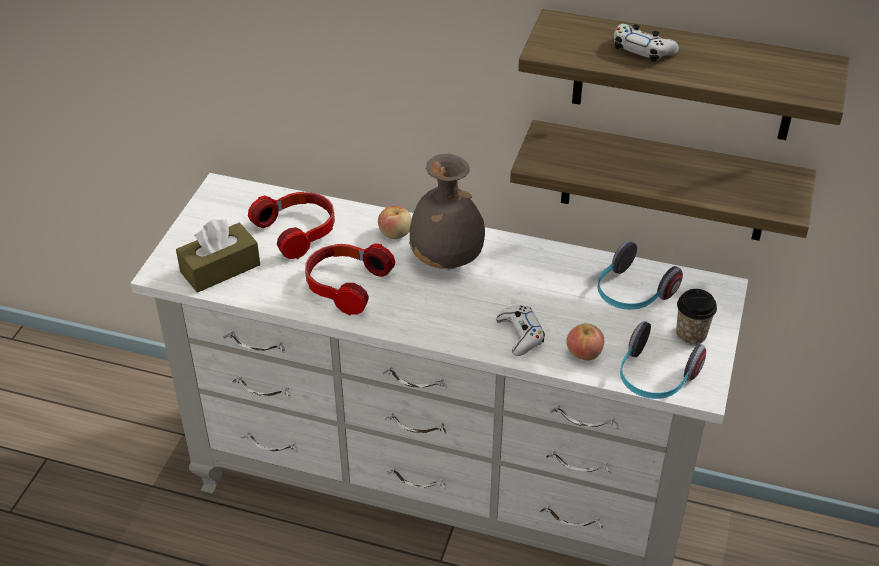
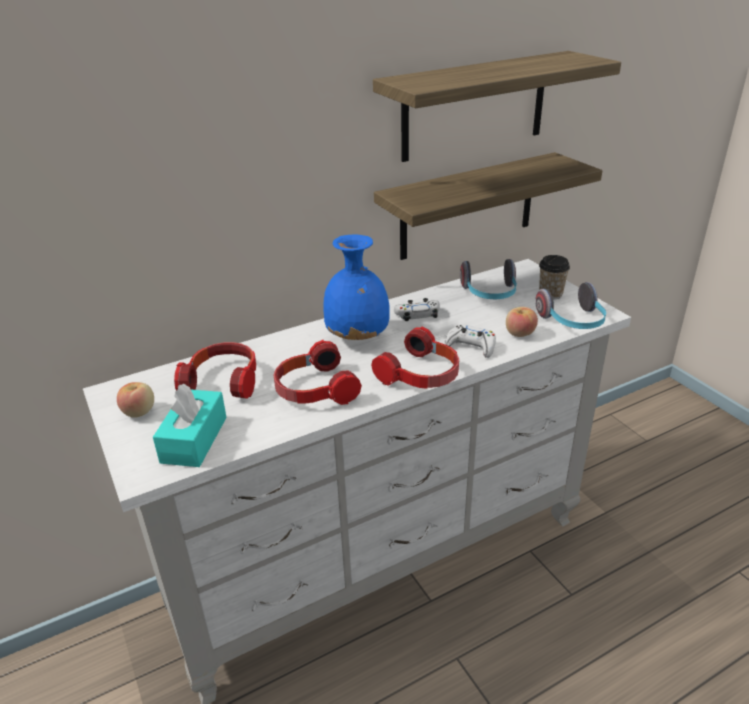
camera: 45 degrees left, 10 degrees down
brown tissue box [176,219,260,293] -> turquoise tissue box [153,384,227,467]
apple [378,206,412,239] -> apple moved to [117,382,154,418]
grey vase [409,154,485,269] -> blue vase [323,234,390,340]
white game controller [614,24,679,62] -> white game controller moved to [394,298,440,321]
none -> headphones [371,326,459,389]

